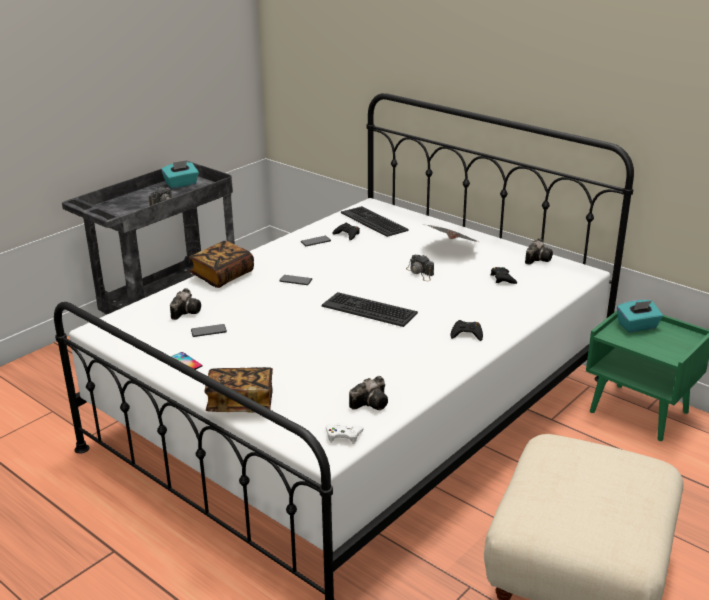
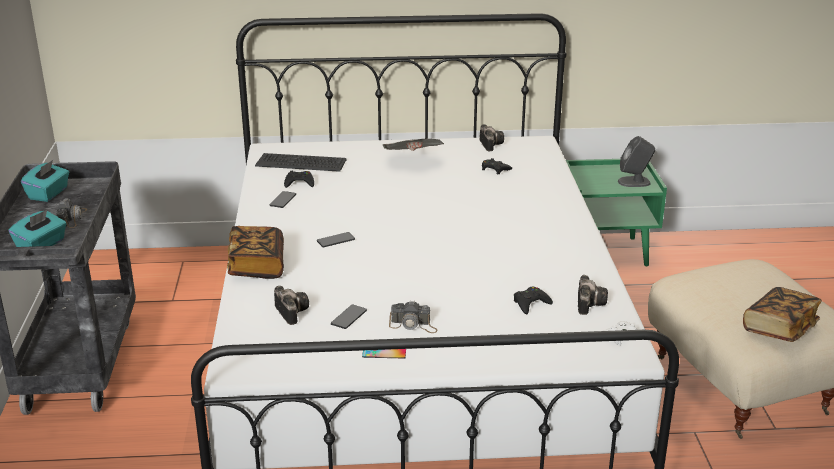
camera: 45 degrees left, 0 degrees up
book [204,367,273,413] -> book moved to [743,287,822,342]
keyboard [321,292,418,327] -> none
camera [406,254,434,281] -> camera moved to [389,301,438,333]
black game controller [451,320,483,341] -> black game controller moved to [514,287,553,314]
turquoise tissue box [617,300,663,332] -> turquoise tissue box moved to [9,210,66,247]
none -> grey speaker [618,136,655,187]

